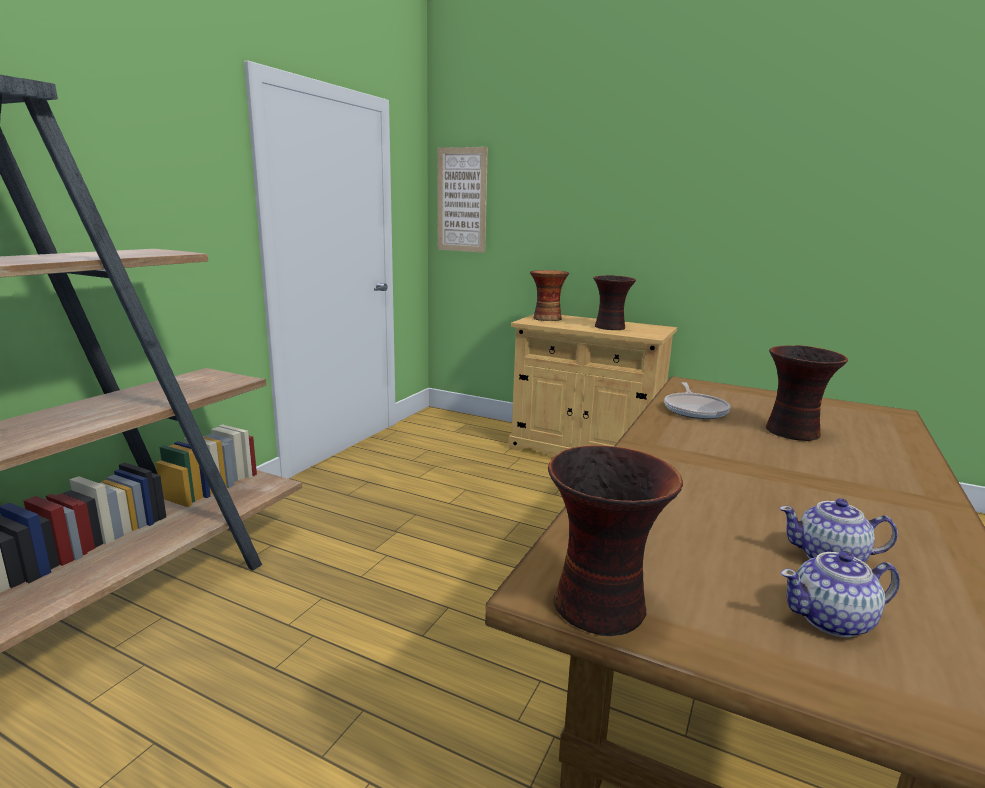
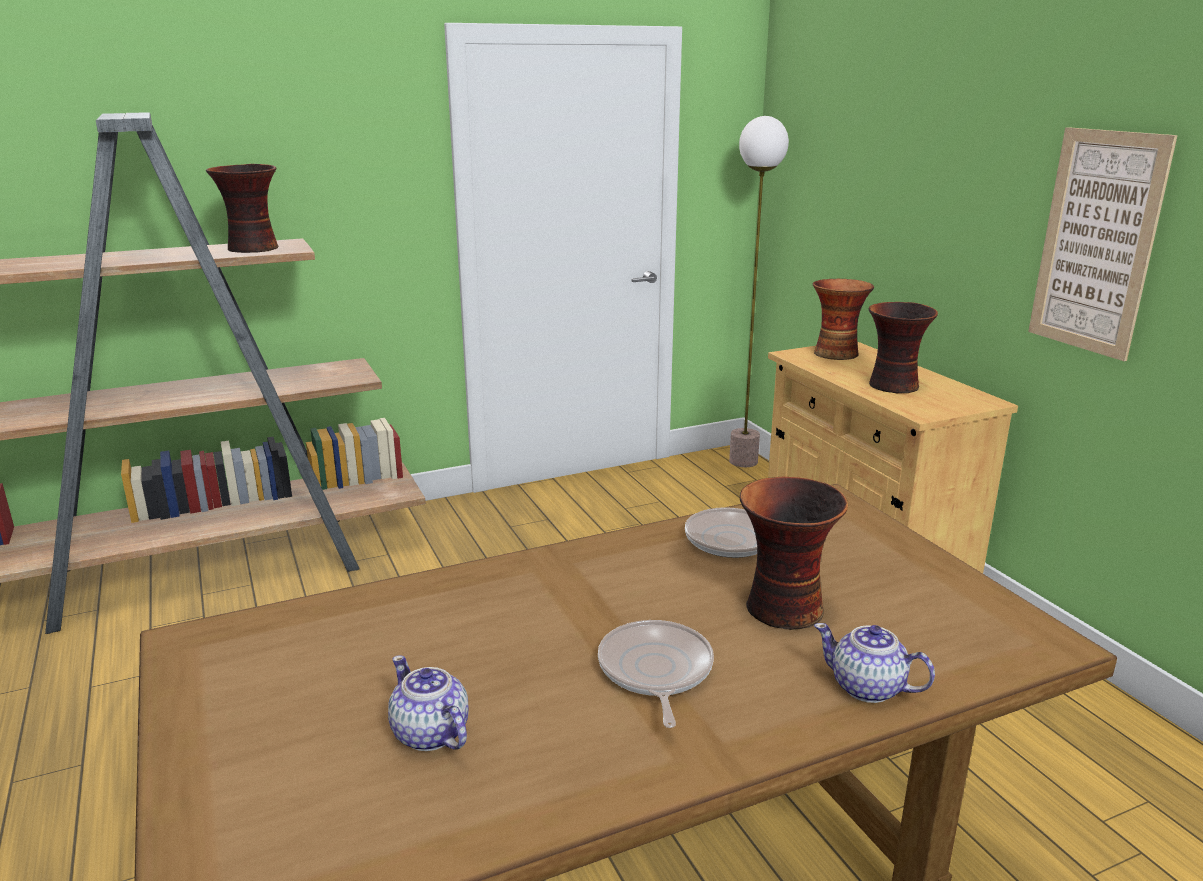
camera: 40 degrees right, 5 degrees up
picture [437,147,488,253] -> picture moved to [1028,127,1178,361]
vase [548,445,683,636] -> vase moved to [206,164,278,253]
teapot [781,551,899,638] -> teapot moved to [814,623,935,703]
none -> frying pan [598,620,714,728]
none -> floor lamp [729,116,789,467]

